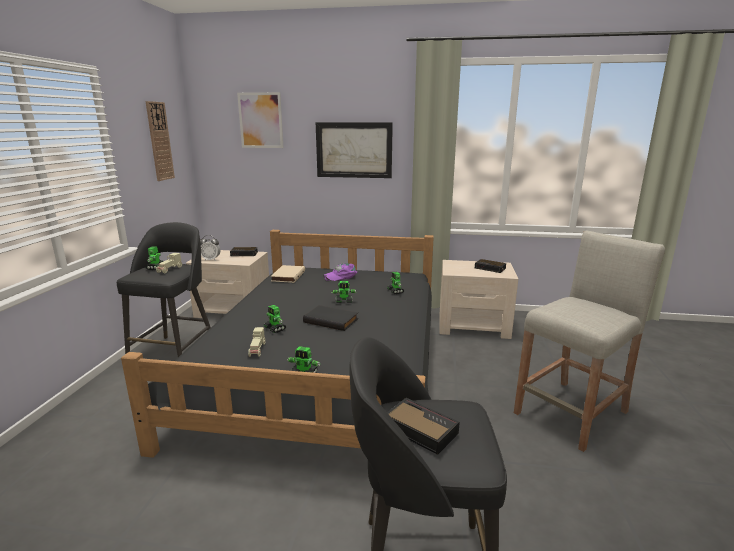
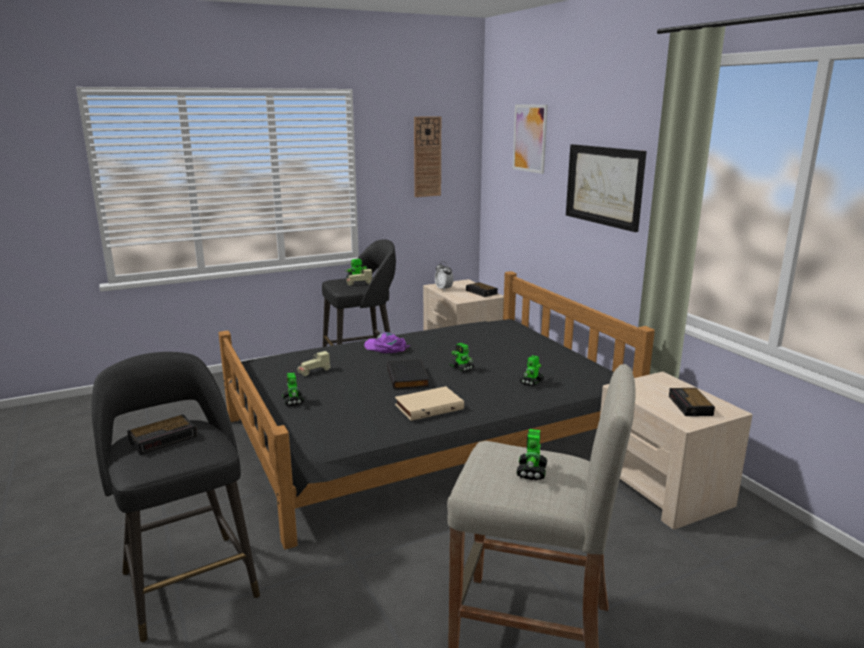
camera: 55 degrees right, 0 degrees up
toy robot [264,305,286,333] -> toy robot moved to [516,429,547,480]
beige book [271,265,305,283] -> beige book moved to [395,386,464,421]
purple cap [324,263,357,281] -> purple cap moved to [364,332,410,353]
alarm clock [387,398,460,455] -> alarm clock turned 45 degrees clockwise [127,415,197,455]

